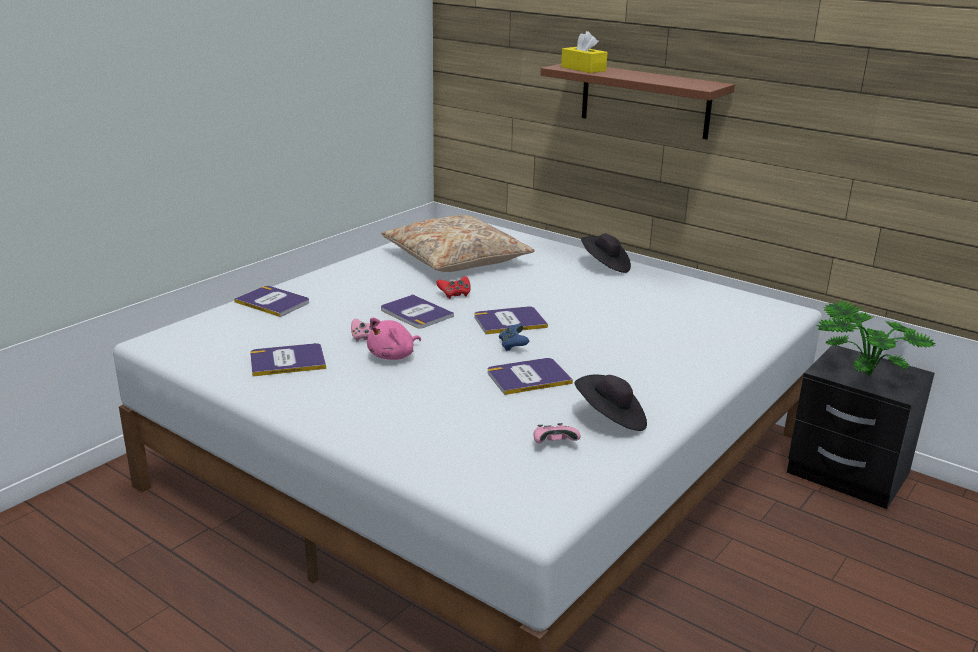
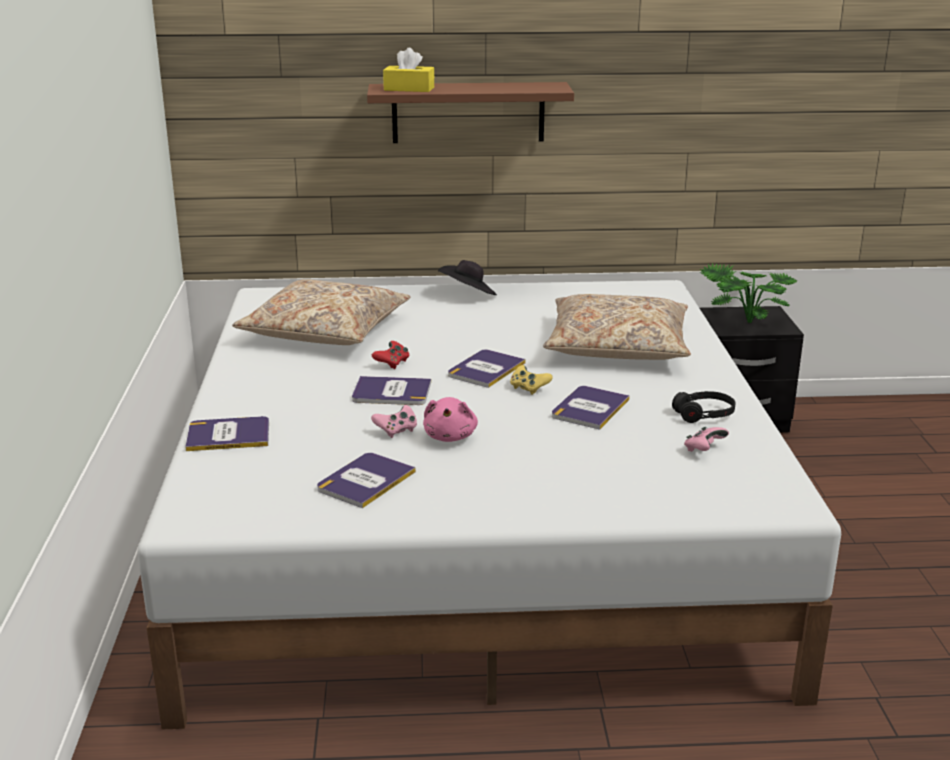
camera: 40 degrees left, 0 degrees up
blue game controller [499,324,529,351] -> yellow game controller [510,365,553,395]
black hat [574,374,647,431] -> black headphones [672,391,736,423]
none -> beige pillow [543,294,691,360]

